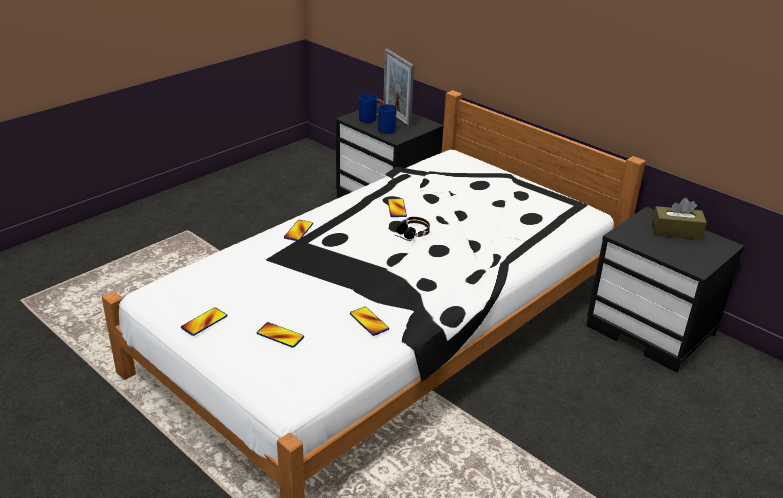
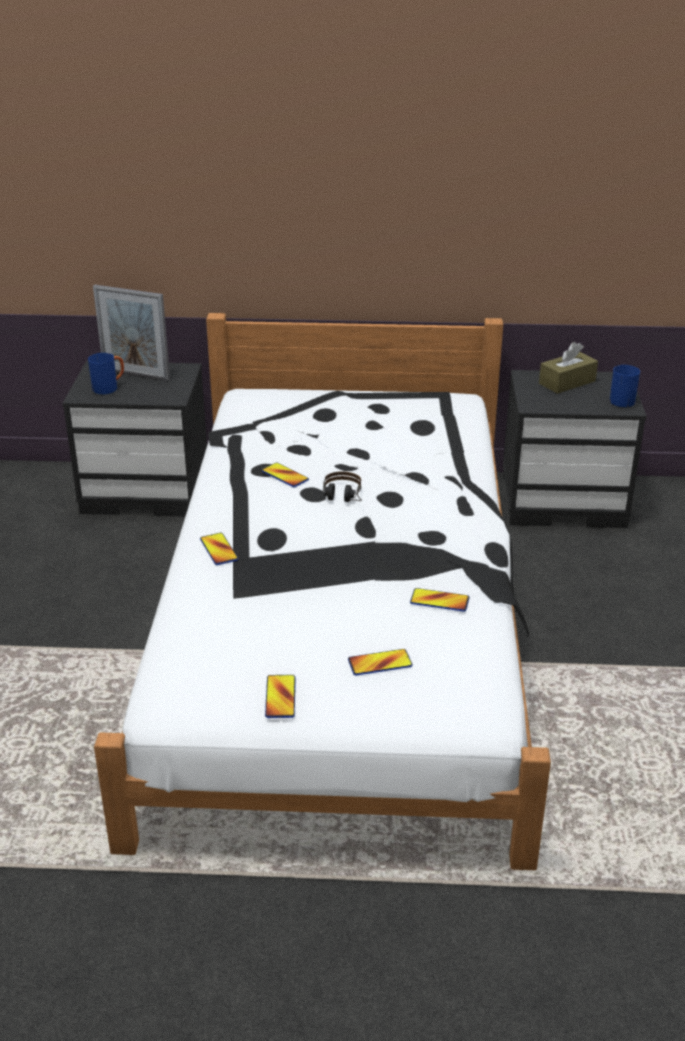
camera: 40 degrees left, 0 degrees up
blue mug [378,104,397,134] -> blue mug moved to [610,365,640,407]

